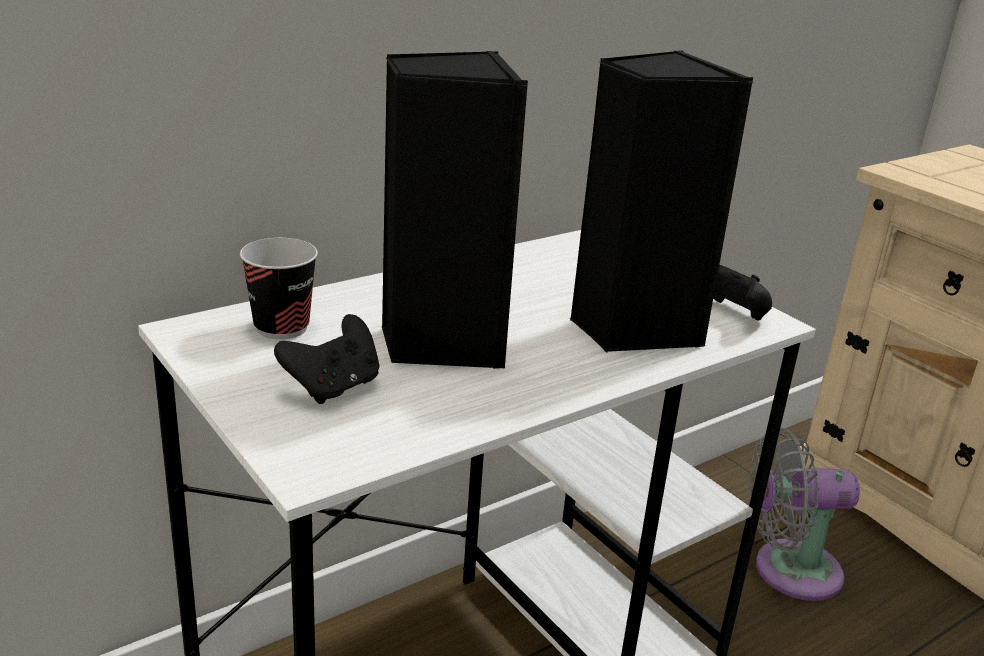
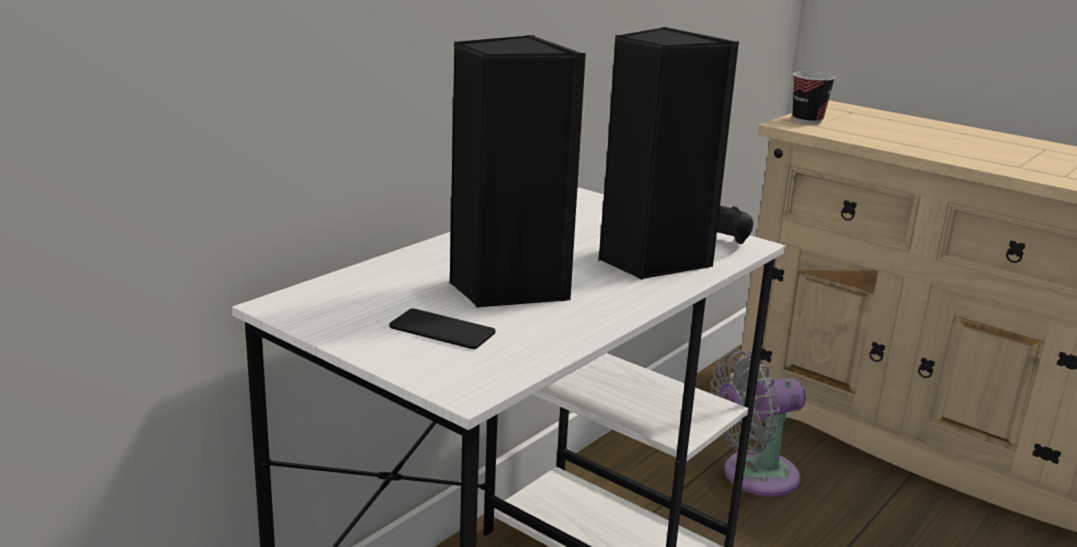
camera: 15 degrees left, 5 degrees down
cup [240,238,318,339] -> cup moved to [793,71,836,124]
black game controller [274,314,379,404] -> phone [389,308,496,349]

